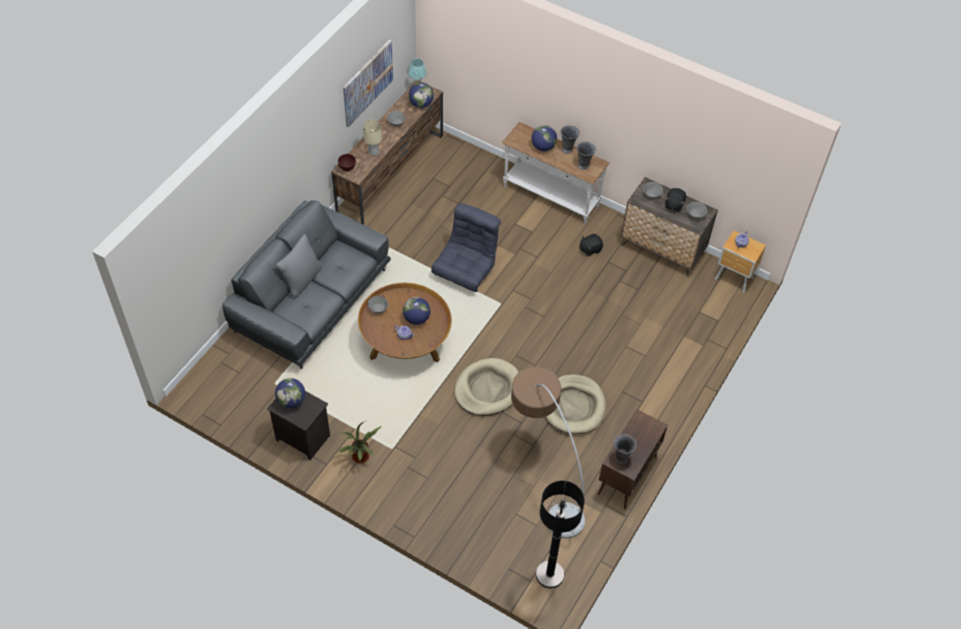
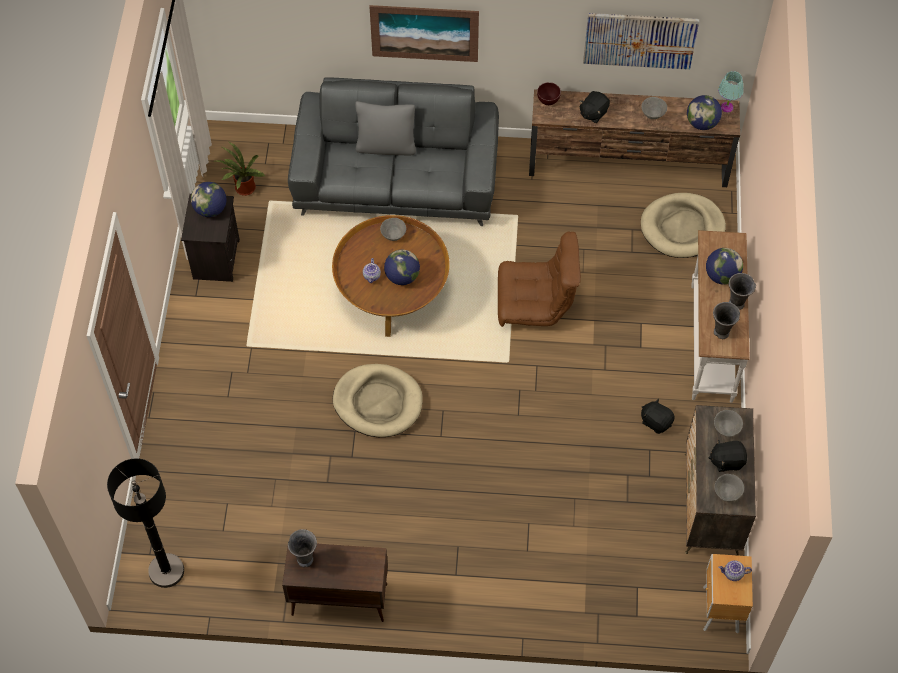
camera: 65 degrees right, 5 degrees up
potted plant [338,420,382,464] -> potted plant moved to [213,142,266,196]
beige table lamp [363,120,382,155] -> black plush toy [579,91,610,123]
grey armchair [431,203,501,292] -> brown armchair [498,232,581,327]
floor lamp [511,367,585,538] -> none
beige dog bed [546,374,606,434] -> beige dog bed moved to [641,193,726,258]
none -> picture [370,5,479,62]

